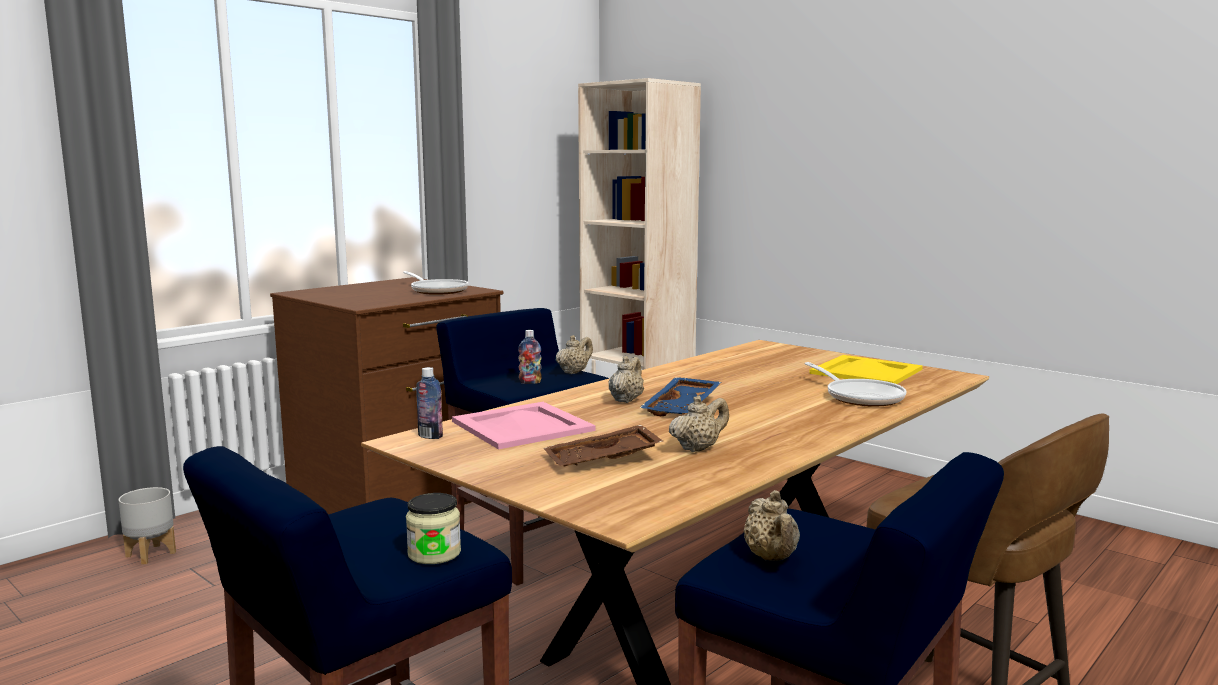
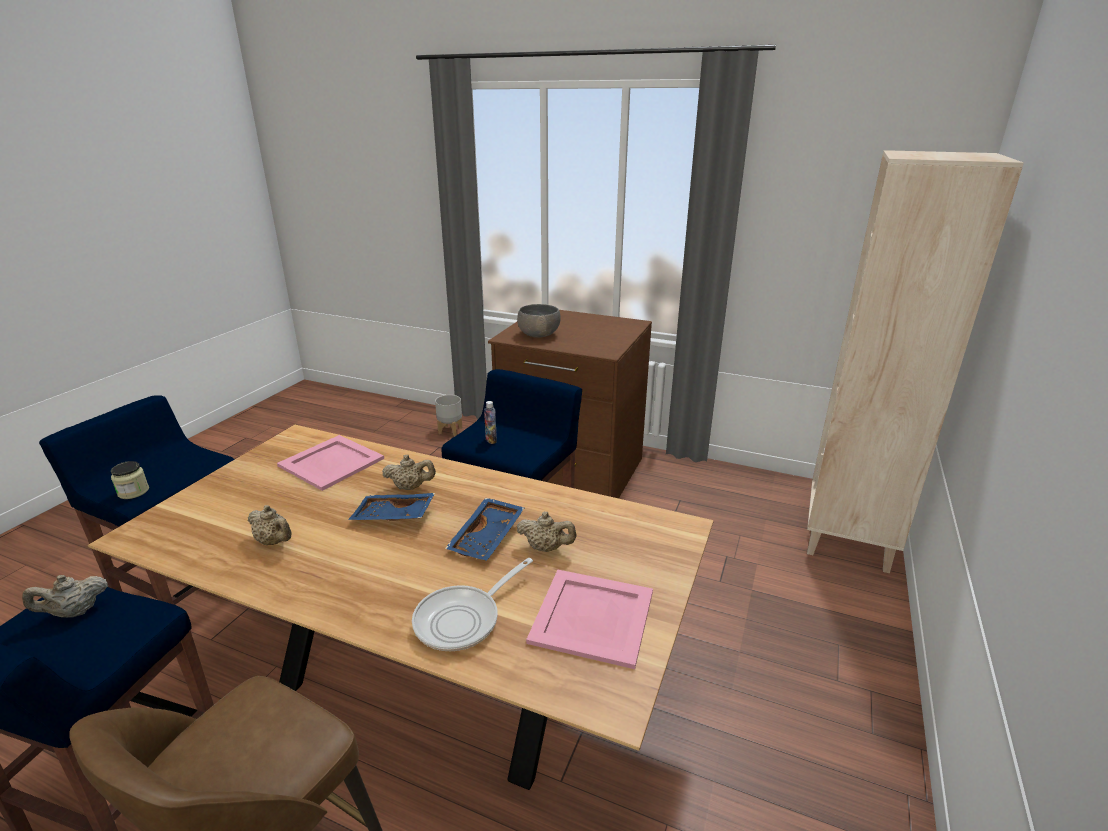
camera: 70 degrees right, 15 degrees up
frying pan [403,271,468,295] -> none
bottle [416,367,443,439] -> none
brown tray [543,425,663,467] -> none
beige teapot [556,335,593,374] -> beige teapot moved to [516,512,577,552]
yellow tray [809,355,923,384] -> pink tray [526,570,653,669]
none -> blue tray [445,498,524,561]
none -> grey bowl [517,304,561,338]

